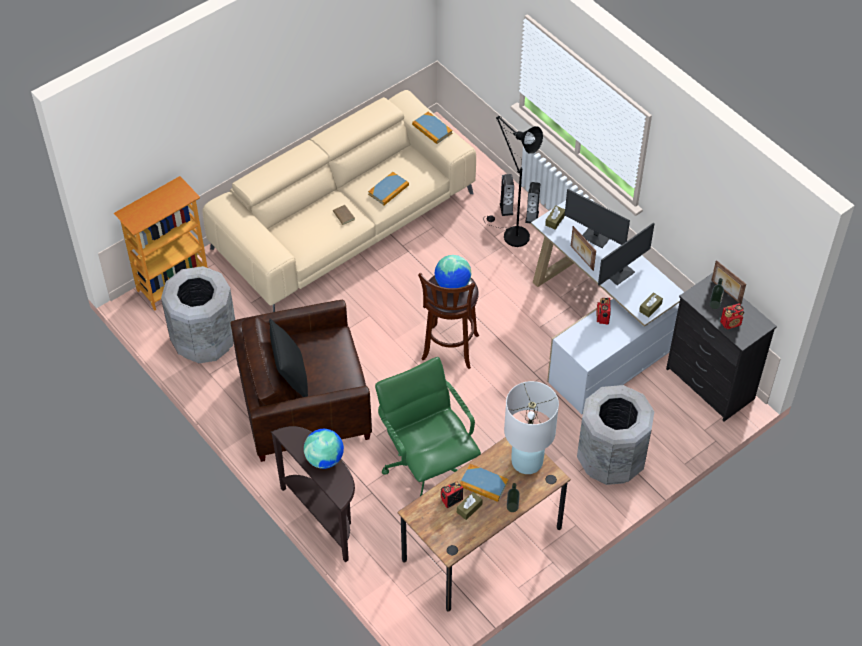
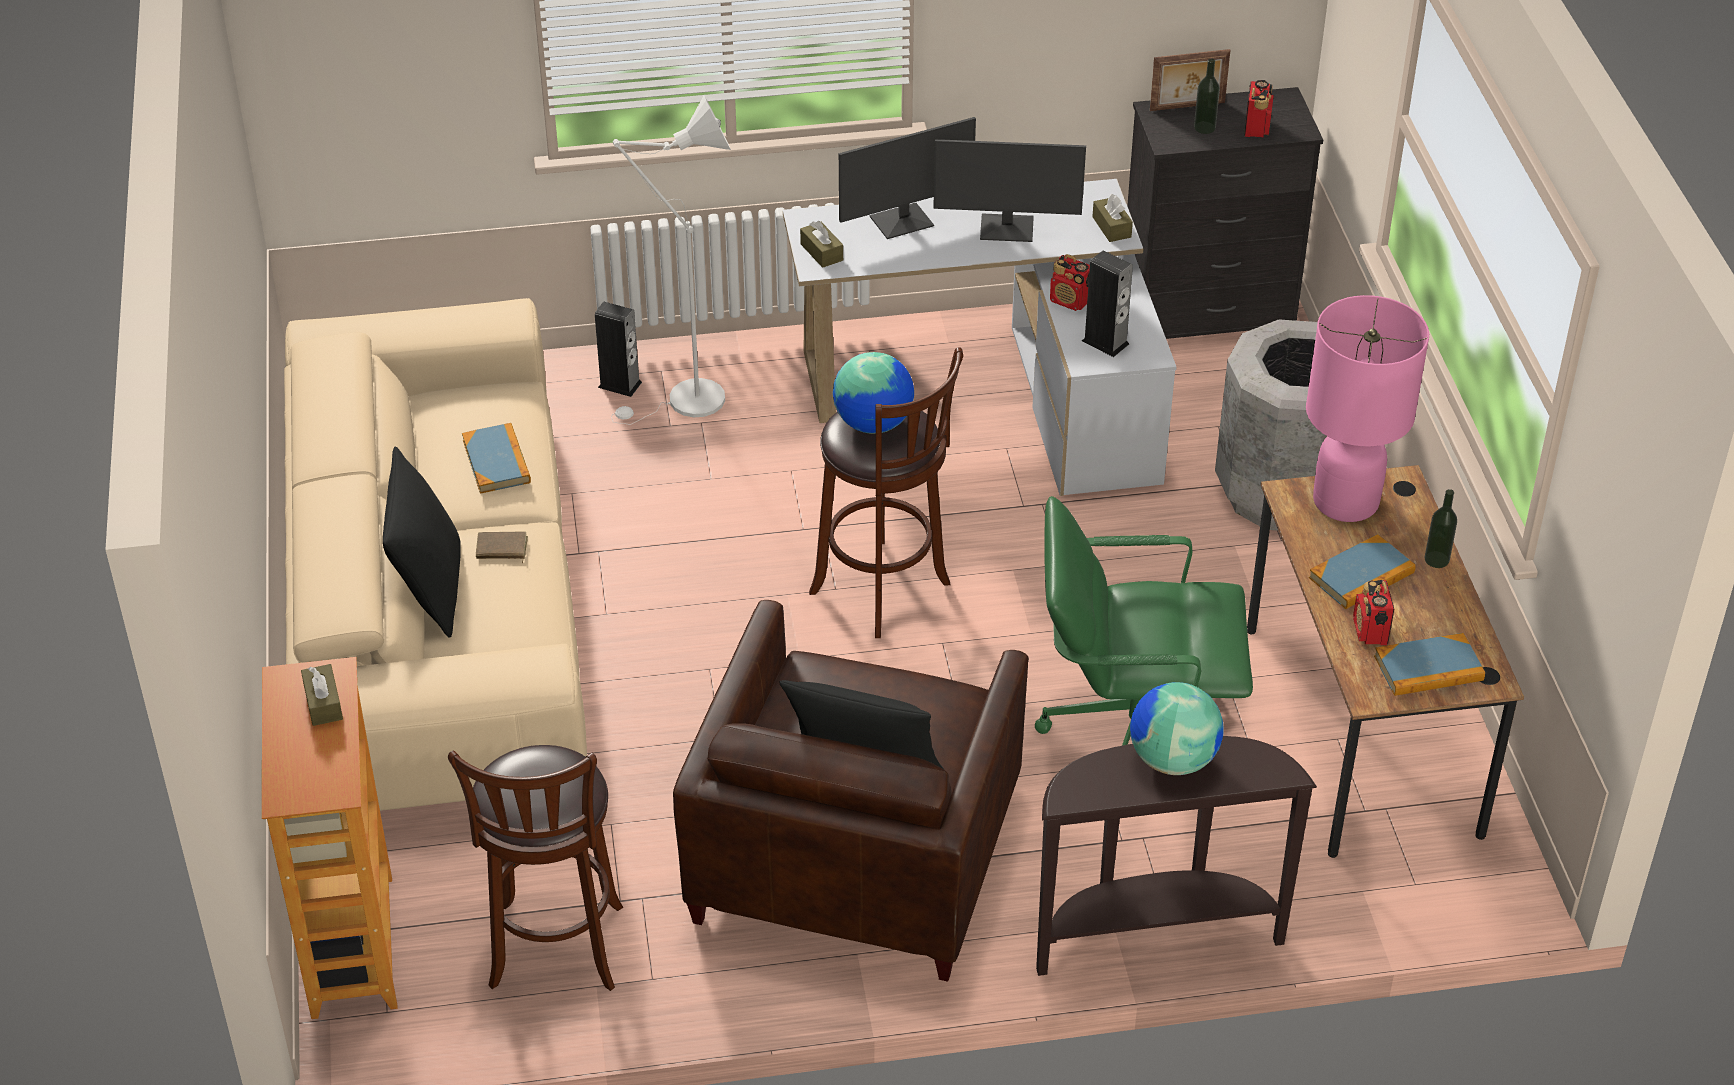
camera: 60 degrees left, 10 degrees down
grey trash can [161,266,235,363] -> brown stool [448,745,623,991]
book [412,111,453,144] -> book moved to [1374,633,1485,696]
brown tissue box [457,492,483,520] -> brown tissue box moved to [301,664,343,726]
black floor lamp [483,116,543,247] -> white floor lamp [611,96,731,424]
white table lamp [504,381,559,474] -> pink table lamp [1306,295,1429,522]
speaker [525,182,540,224] -> speaker moved to [1082,250,1133,357]
picture frame [571,226,596,271] -> none
monitor [598,222,655,286] -> monitor turned 105 degrees clockwise [933,139,1086,242]
none -> black pillow [383,446,461,638]

